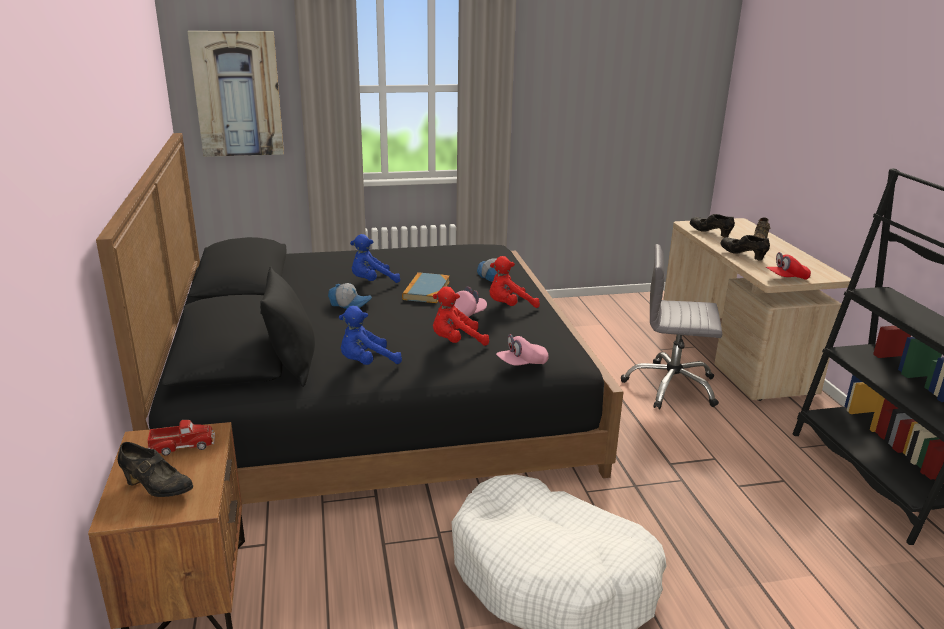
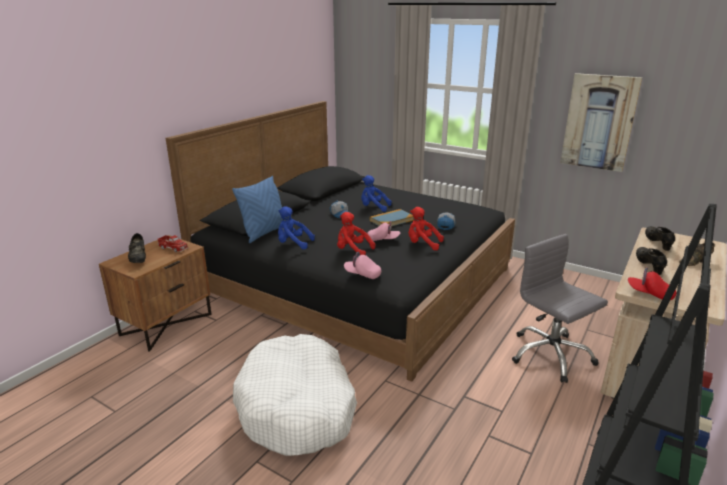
camera: 45 degrees right, 0 degrees up
picture [187,31,284,157] -> picture moved to [560,73,643,172]
black pillow [260,266,315,387] -> blue pillow [232,176,283,243]

